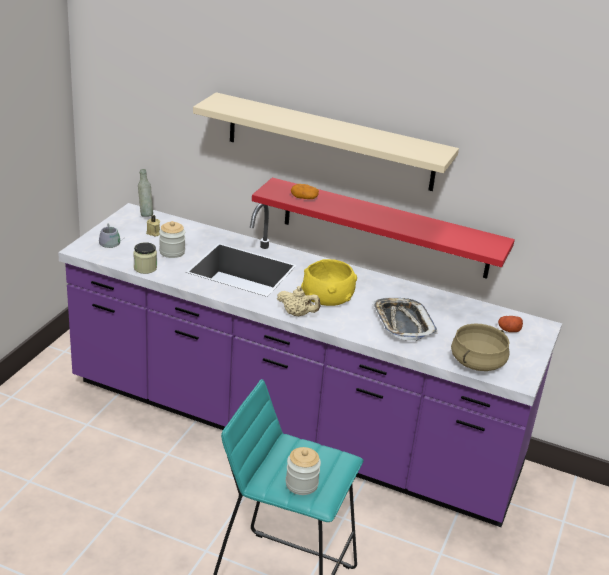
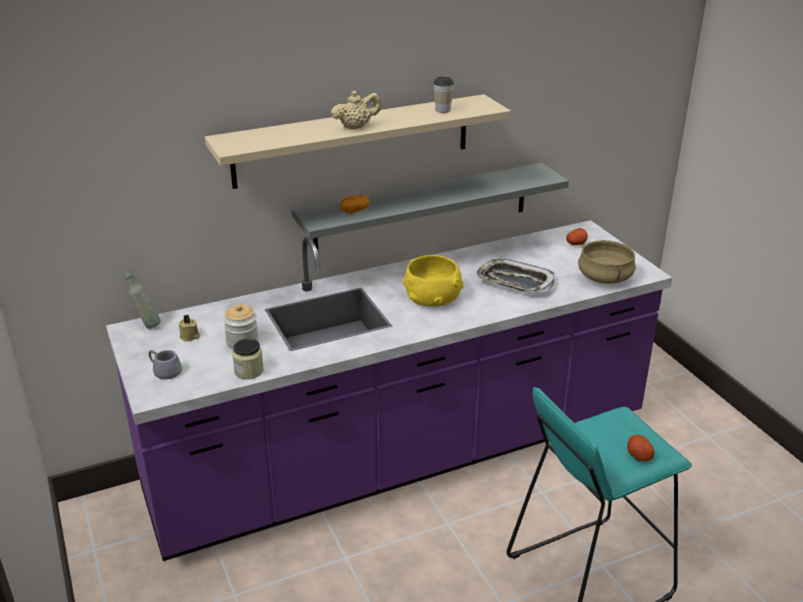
camera: 45 degrees left, 0 degrees up
red shelf [252,178,515,279] -> grey shelf [291,163,569,254]
beige teapot [277,286,321,317] -> beige teapot moved to [331,91,381,129]
jar [286,447,321,495] -> potato [627,435,654,461]
none -> cup [434,76,454,113]

